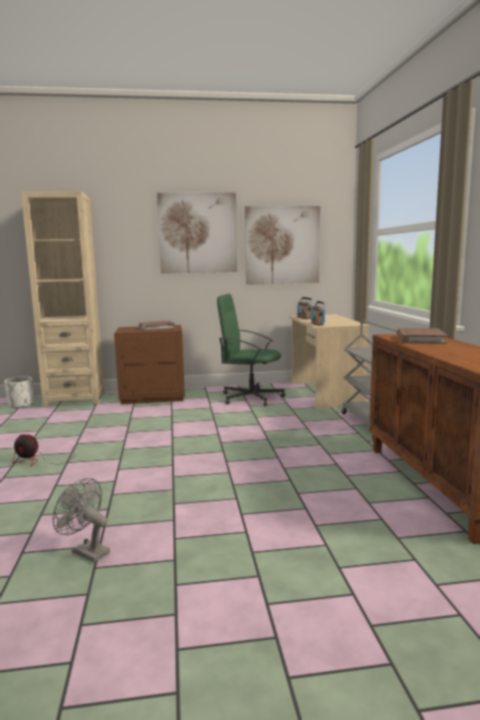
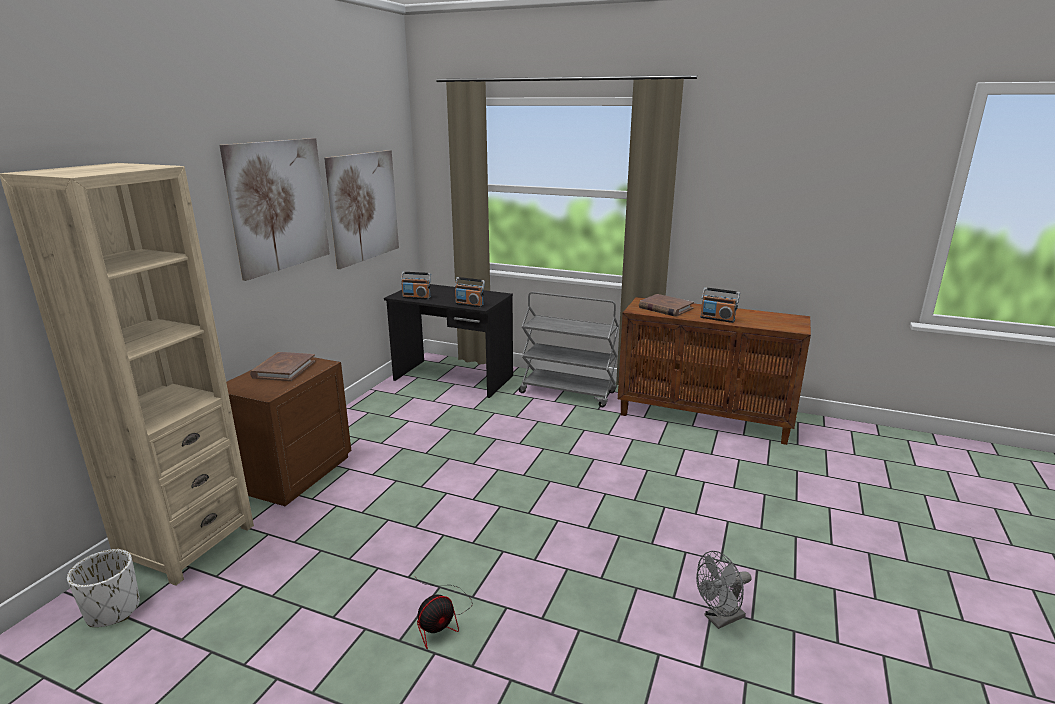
camera: 60 degrees left, 10 degrees up
green office chair [217,294,285,406] -> none
beige desk [289,314,369,408] -> black desk [384,284,513,398]
none -> radio [700,287,740,323]

